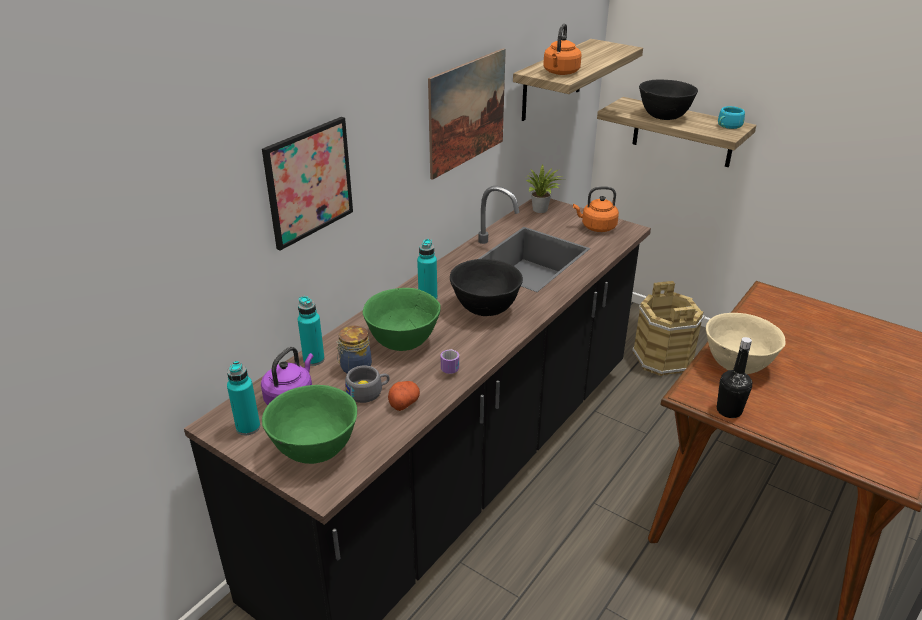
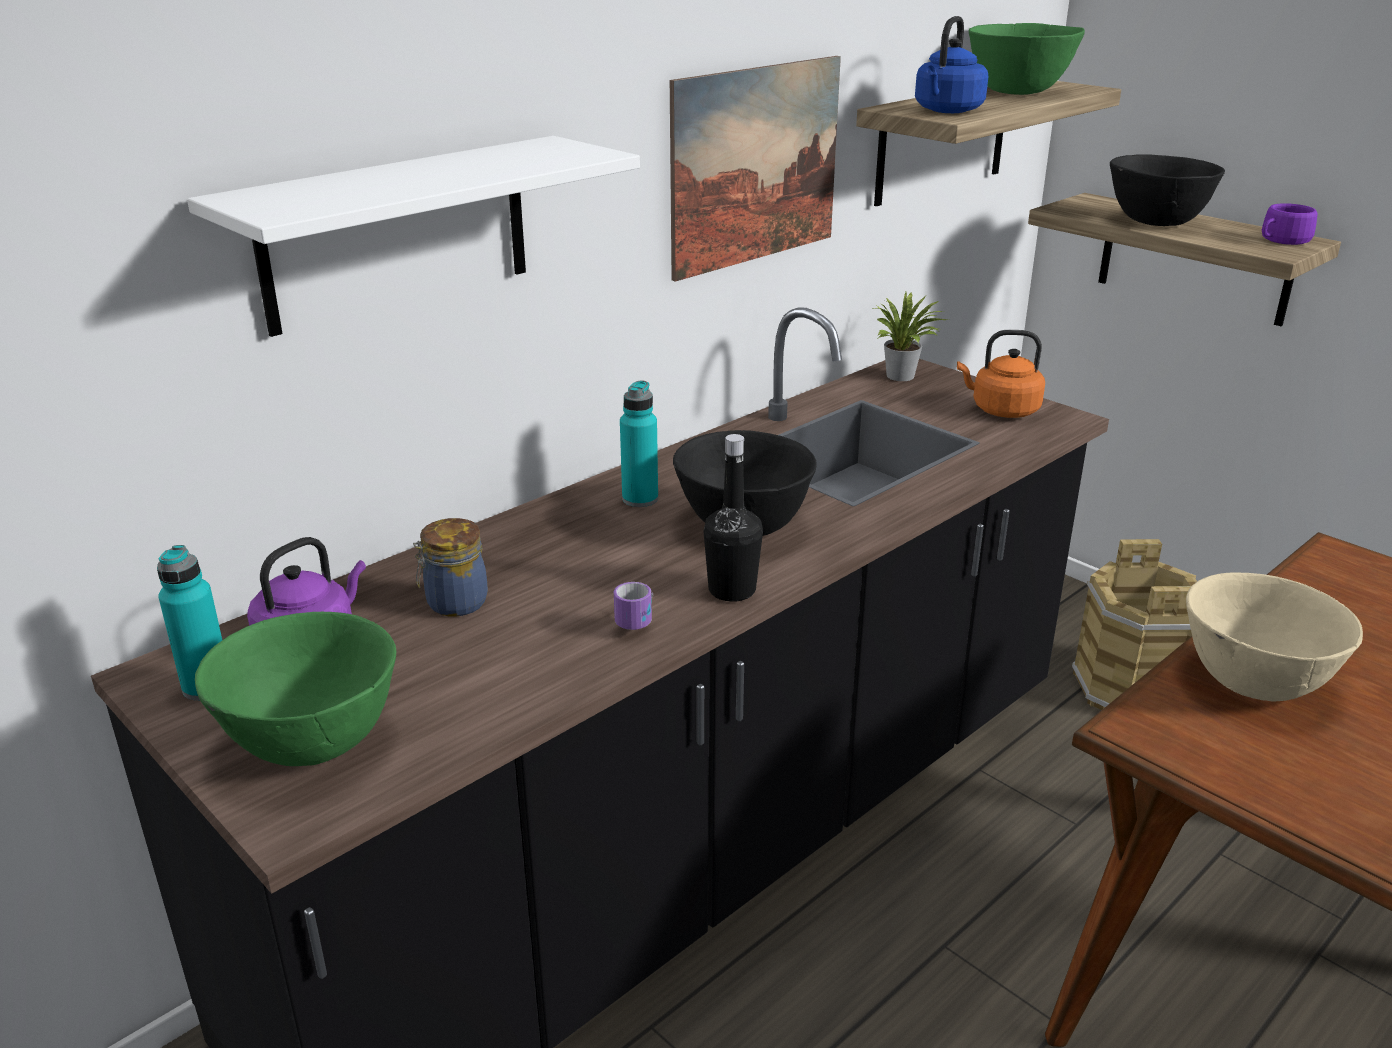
camera: 10 degrees right, 5 degrees down
picture [262,117,353,251] -> white shelf [187,136,640,337]
turquoise bottle [298,296,325,366] -> none
grey cup [345,366,390,403] -> none
green bowl [363,288,441,351] -> green bowl moved to [969,23,1085,95]
potato [388,381,420,411] -> none
orange kettle [543,23,582,75] -> blue kettle [915,16,989,113]
black bottle [717,337,752,418] -> black bottle moved to [703,434,763,602]
turquoise cup [718,106,745,129] -> purple cup [1262,203,1318,245]

